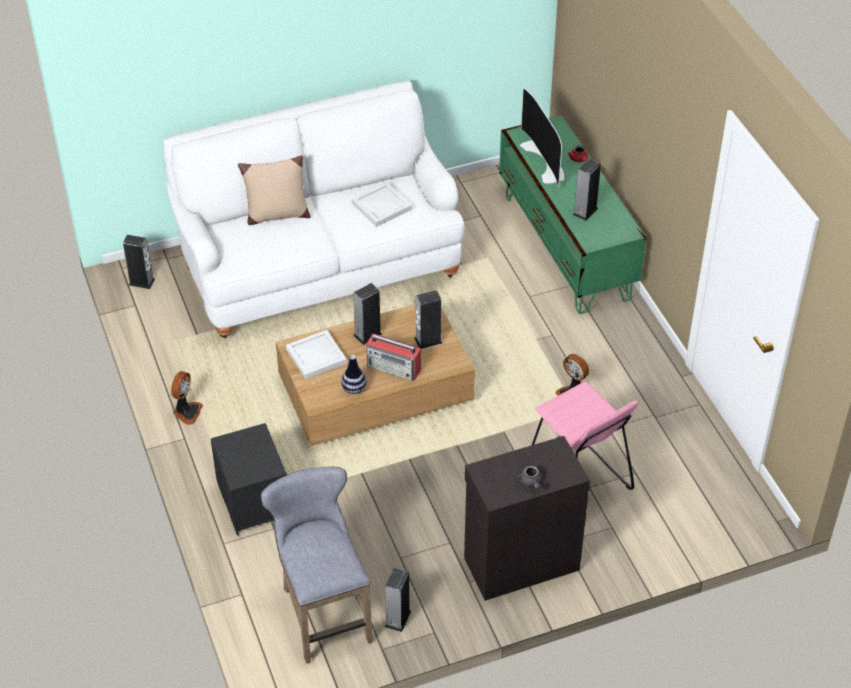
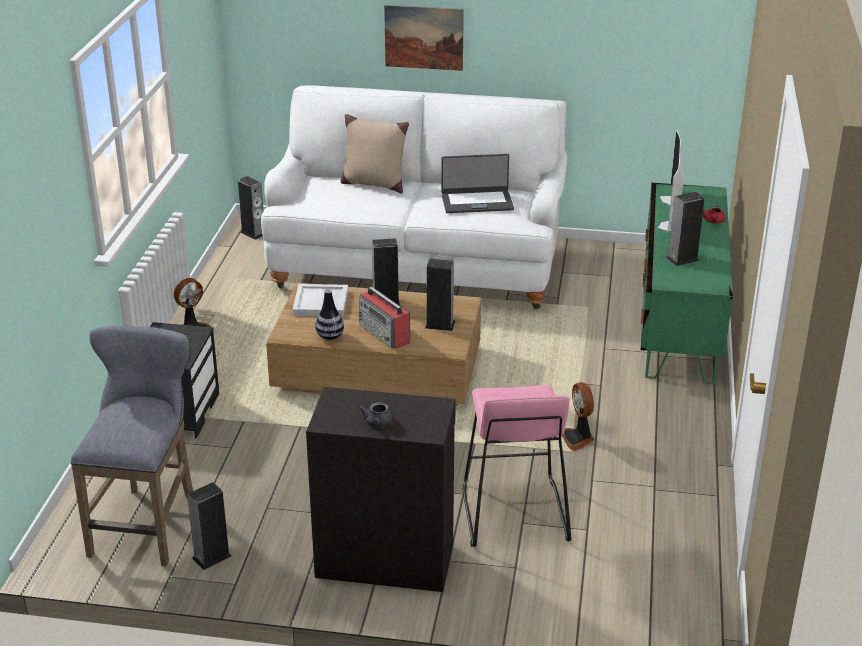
camera: 30 degrees right, 15 degrees down
white tray [352,182,412,227] -> laptop [441,154,514,213]
none -> picture [384,5,464,71]

